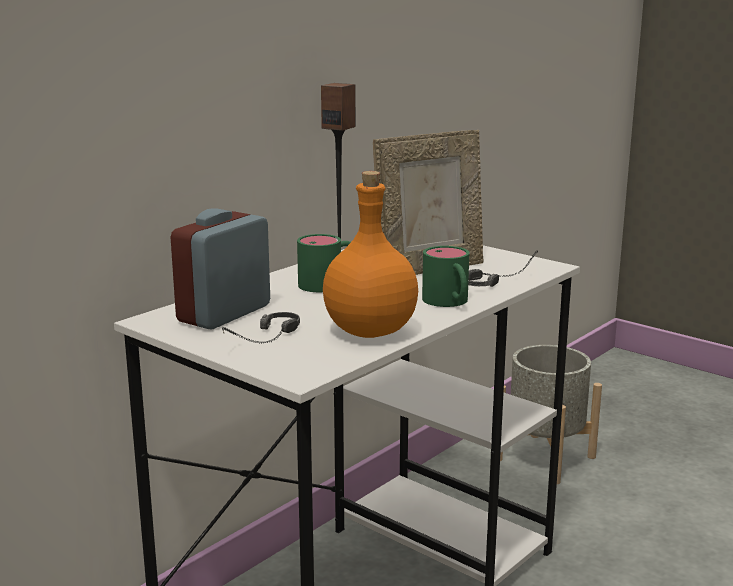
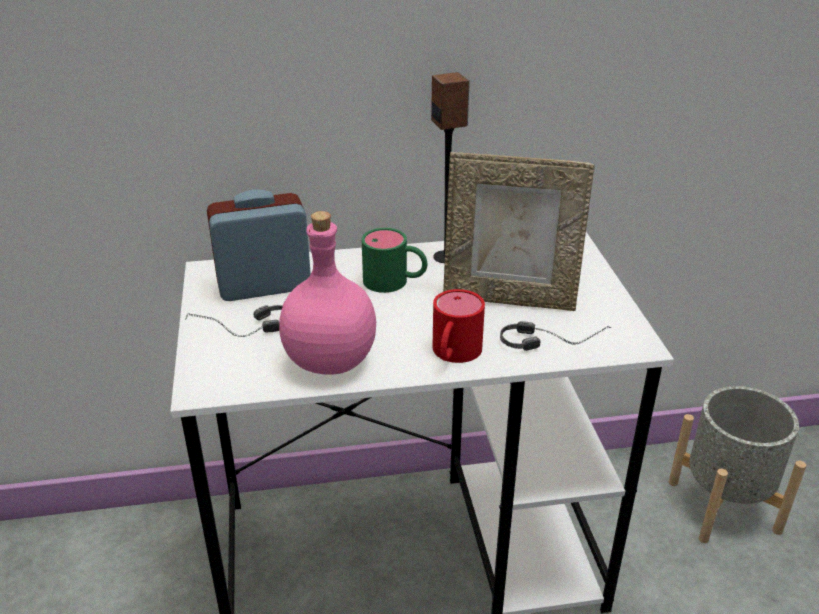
camera: 40 degrees right, 15 degrees up
orange bottle [323,171,418,338] -> pink bottle [279,211,376,374]
green mug [422,246,469,307] -> red mug [433,289,485,363]

